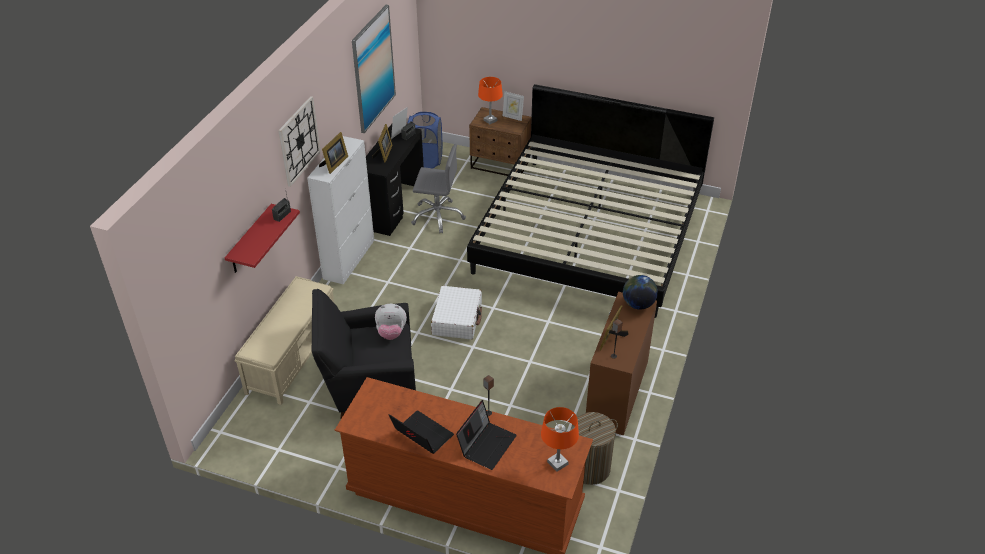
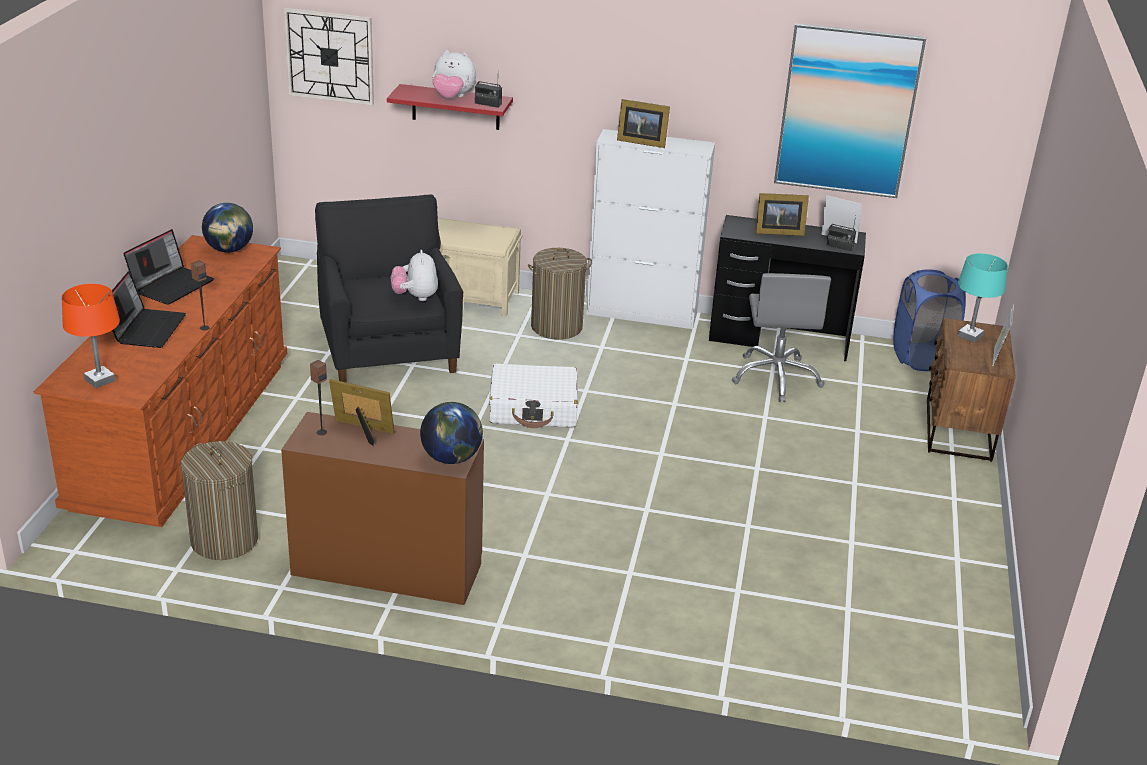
camera: 80 degrees right, 10 degrees down
wall clock [278,96,321,187] -> wall clock moved to [284,8,374,106]
laptop [456,400,517,470] -> laptop turned 105 degrees counterclockwise [112,271,186,348]
bed [467,84,714,318] -> none
orange table lamp [478,77,503,124] -> turquoise table lamp [958,253,1008,343]
none -> globe [202,203,253,253]
none -> plush toy [432,50,476,98]
none -> laundry basket [528,248,592,340]

